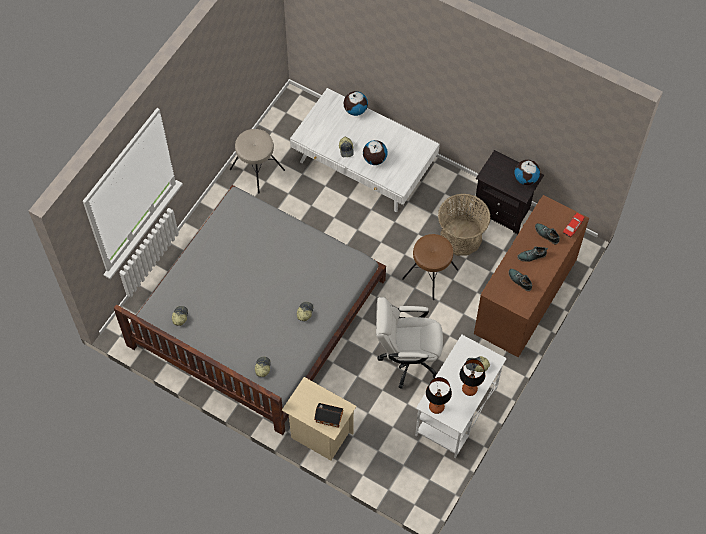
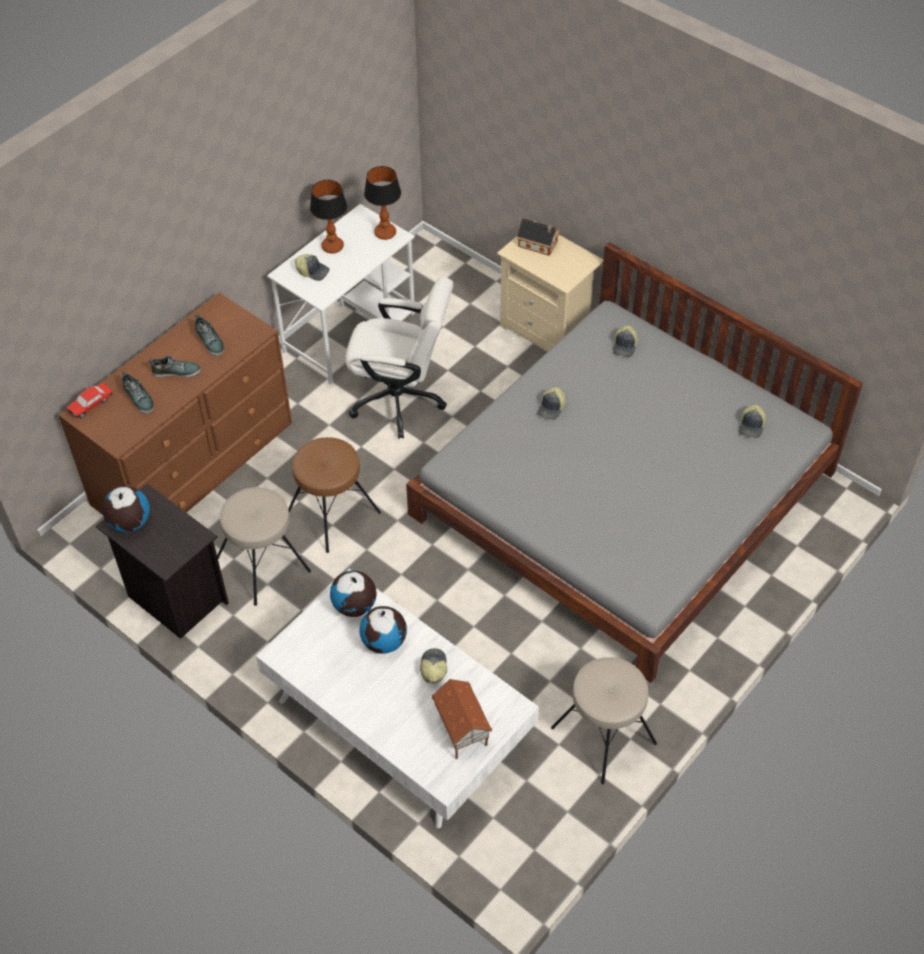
camera: 170 degrees left, 10 degrees down
globe [344,91,368,116] -> globe moved to [330,570,377,617]
basket [438,194,491,256] -> beige stool [217,487,311,606]
none -> toy house [431,679,492,759]

